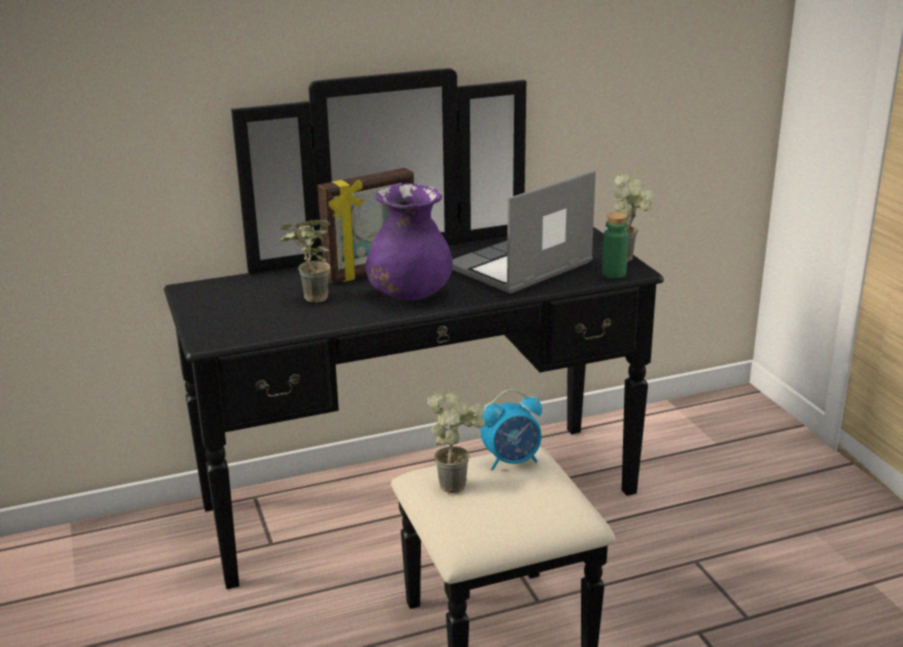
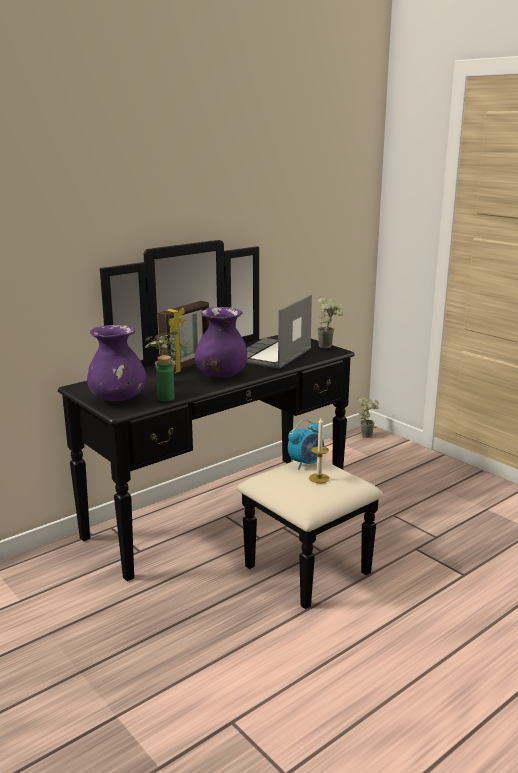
camera: 20 degrees left, 5 degrees down
potted plant [427,391,485,494] -> potted plant moved to [357,397,379,438]
green bottle [602,212,628,278] -> green bottle moved to [156,355,174,401]
none -> purple vase [87,325,147,401]
none -> candle [309,418,329,483]

